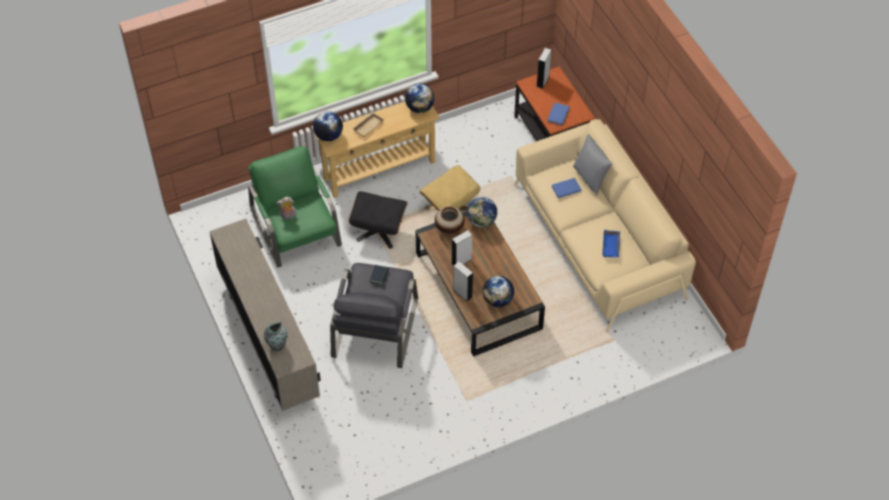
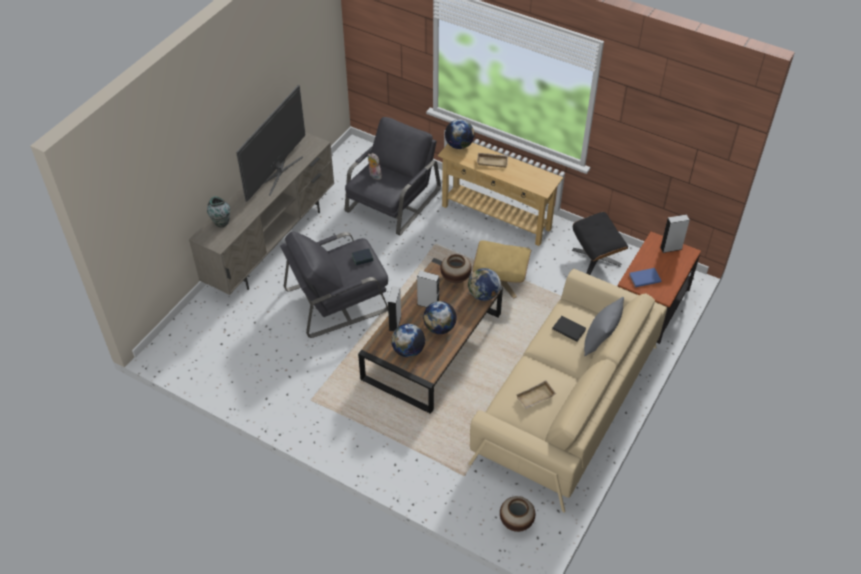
camera: 55 degrees right, 5 degrees down
green armchair [248,146,342,268] -> grey armchair [345,117,441,235]
black ottoman [349,191,408,249] -> black ottoman moved to [572,212,628,275]
globe [405,83,434,113] -> globe moved to [423,301,457,334]
blue book [551,178,581,198] -> black book [552,316,586,341]
blue tray [602,230,620,257] -> beige tray [516,380,556,409]
none -> television [236,85,305,202]
none -> vase [500,496,535,532]

